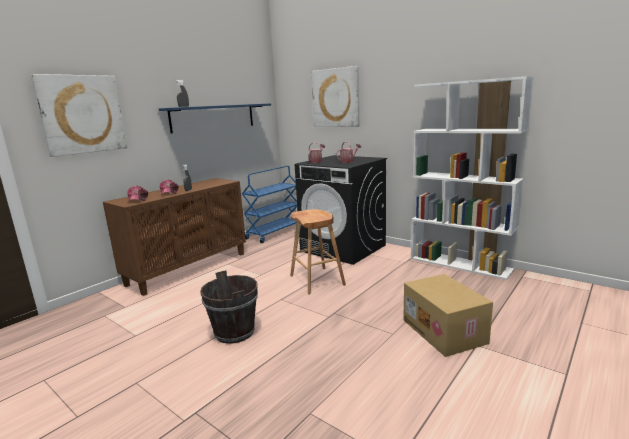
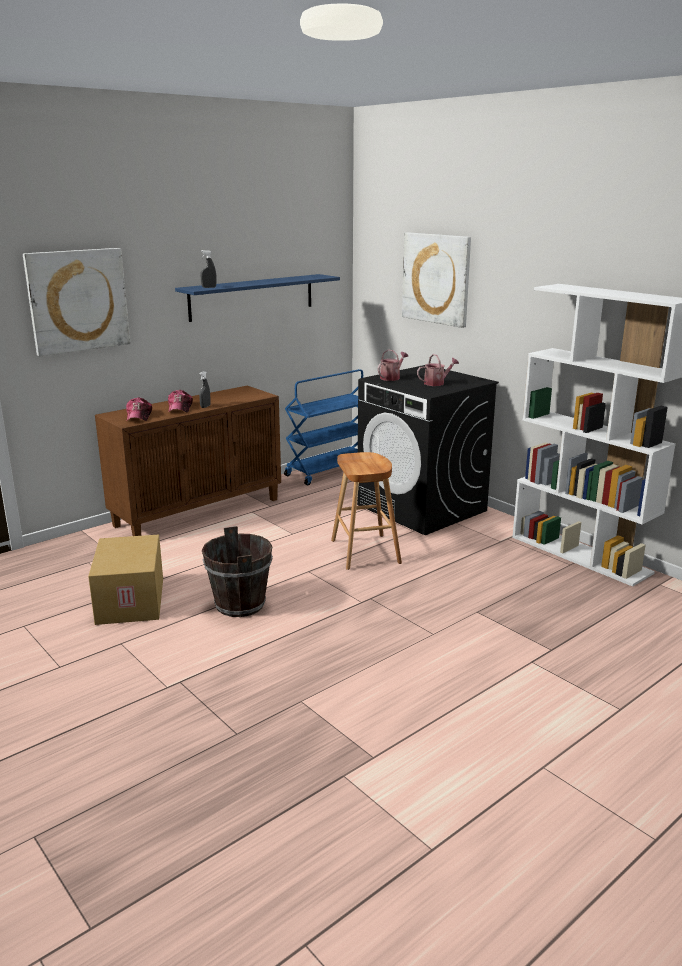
camera: 10 degrees right, 5 degrees up
cardboard box [403,274,493,357] -> cardboard box moved to [88,535,163,625]

